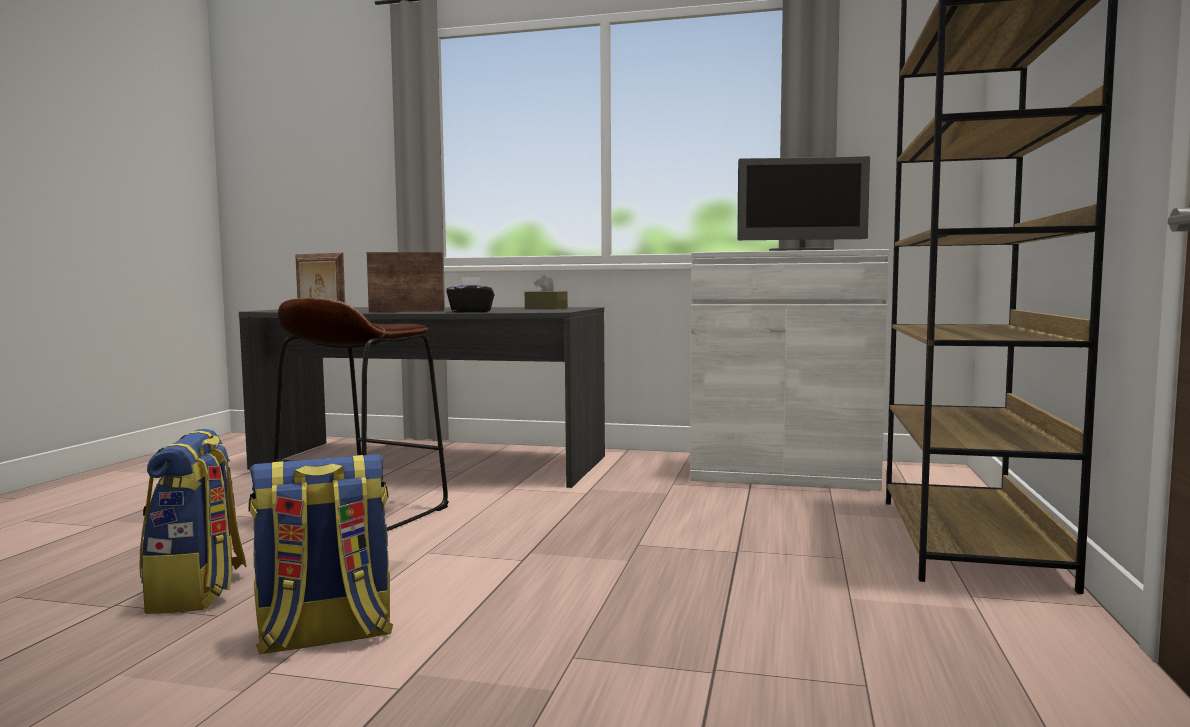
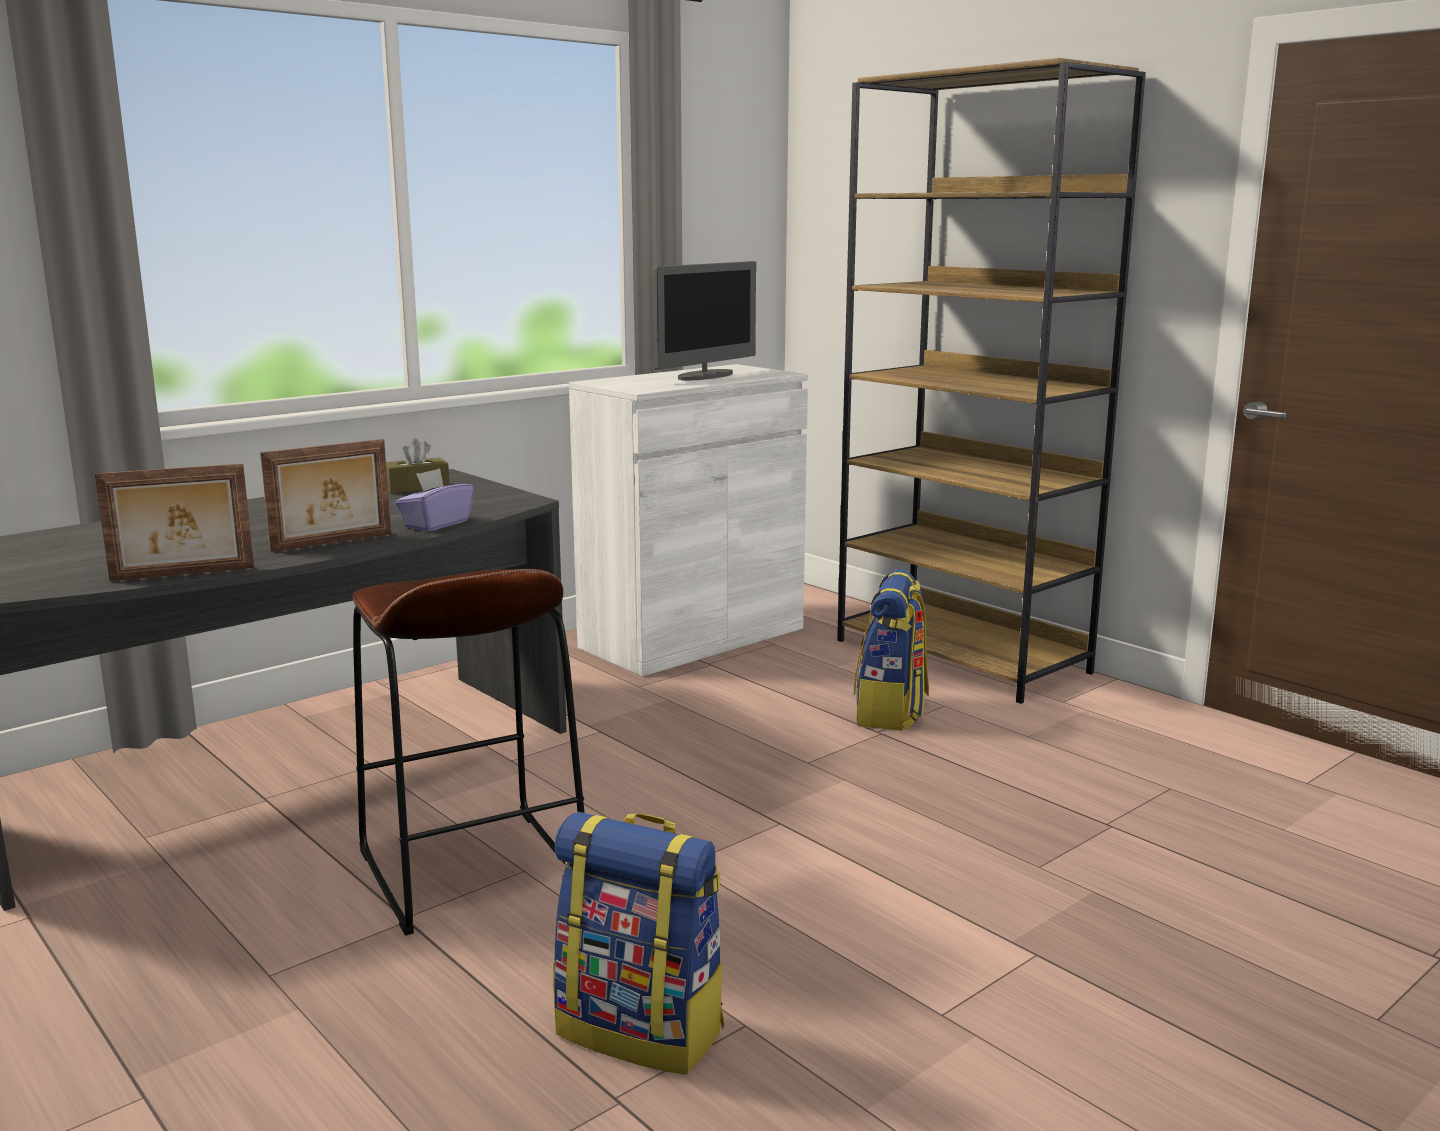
camera: 55 degrees left, 10 degrees up
backpack [248,454,393,655] -> backpack moved to [854,569,929,731]
picture frame [367,252,444,313] -> picture frame turned 150 degrees counterclockwise [260,439,391,552]
black tissue box [446,277,495,313] -> purple tissue box [395,468,474,531]

